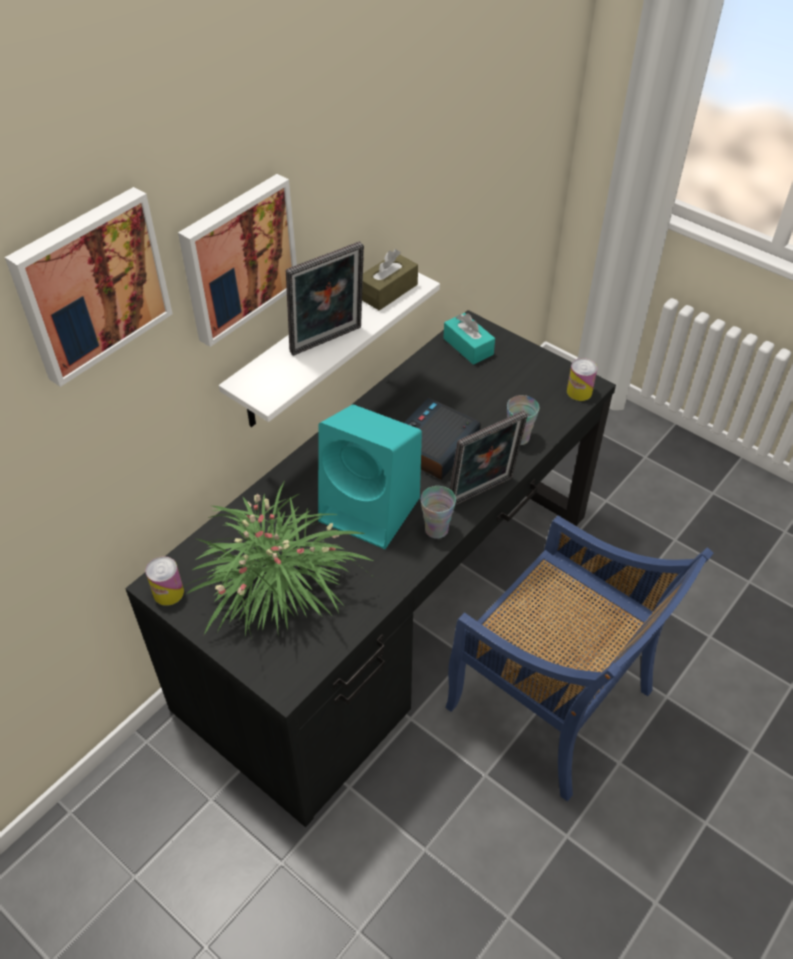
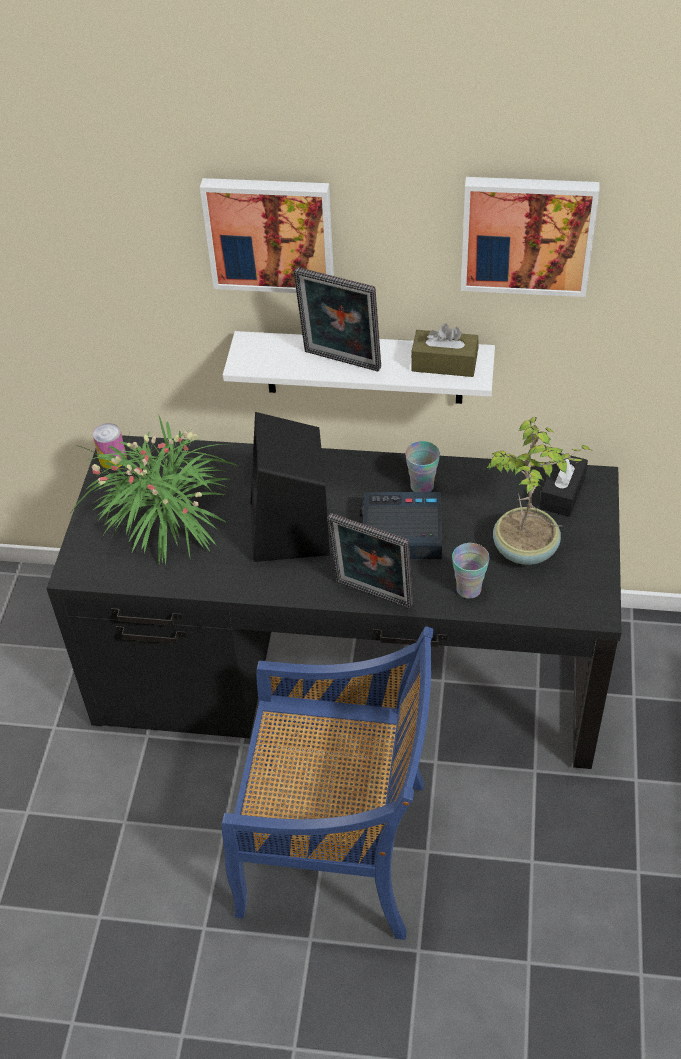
camera: 60 degrees right, 0 degrees up
picture [5,187,173,387] -> picture moved to [461,177,599,297]
turquoise speaker [318,404,422,549] -> black speaker [250,412,330,562]
cup [421,486,456,539] -> cup moved to [405,441,440,492]
turquoise tissue box [443,313,495,365] -> black tissue box [539,453,588,517]
blue chair [445,516,714,801] -> blue chair turned 90 degrees counterclockwise [222,626,434,940]
can [567,358,597,401] -> none
none -> potted plant [487,417,592,565]

